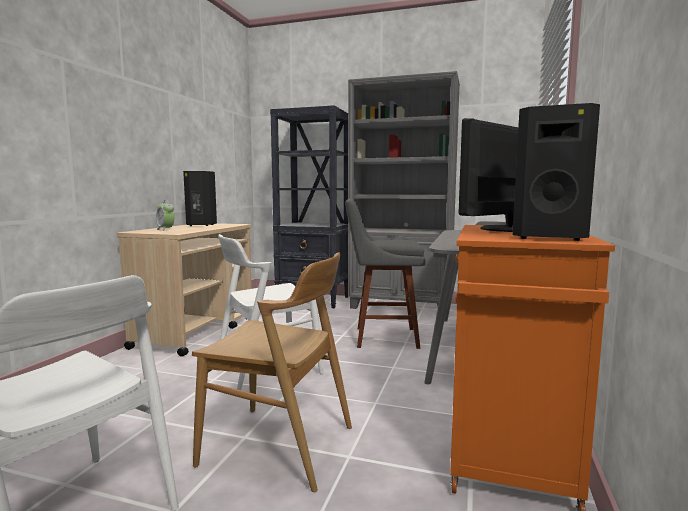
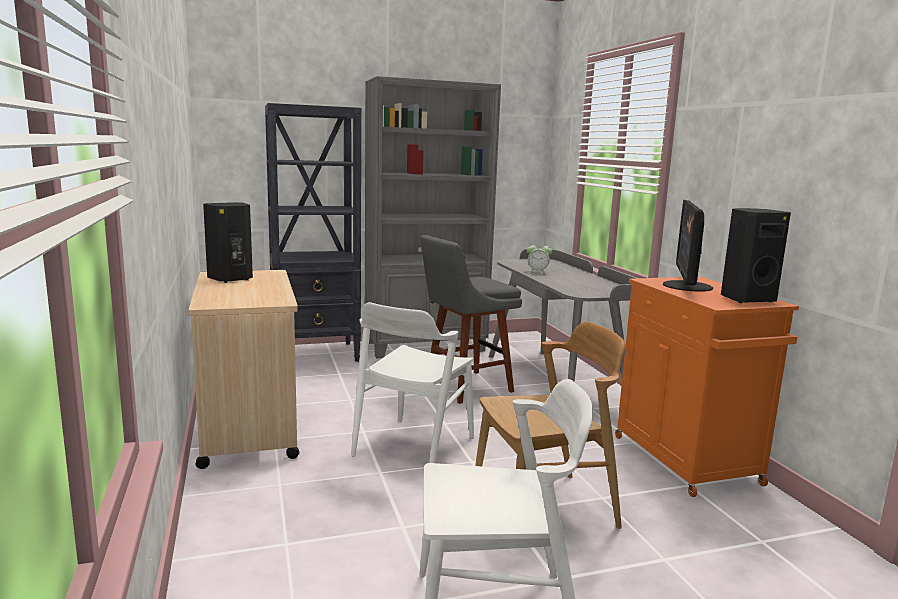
camera: 35 degrees left, 5 degrees up
alarm clock [156,200,175,231] -> alarm clock moved to [527,242,552,274]

